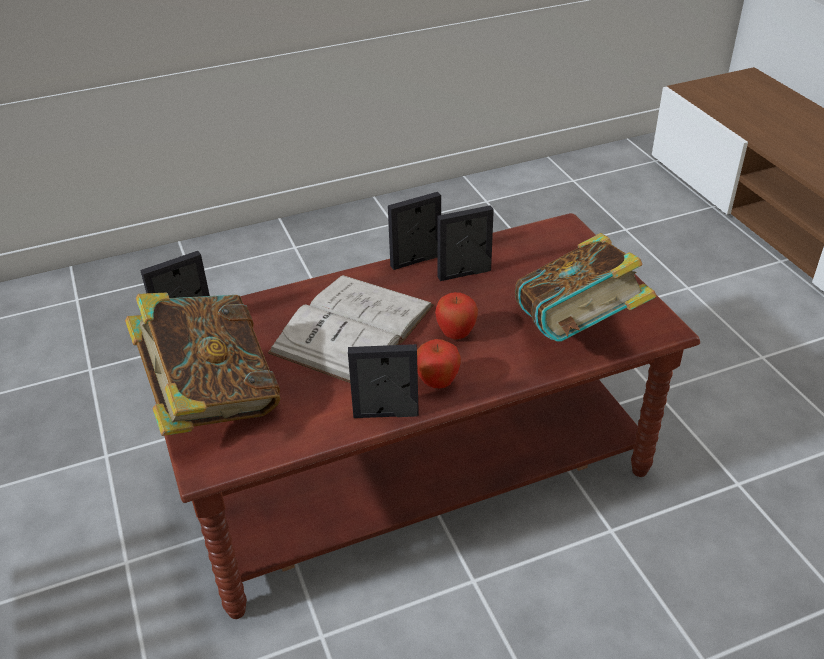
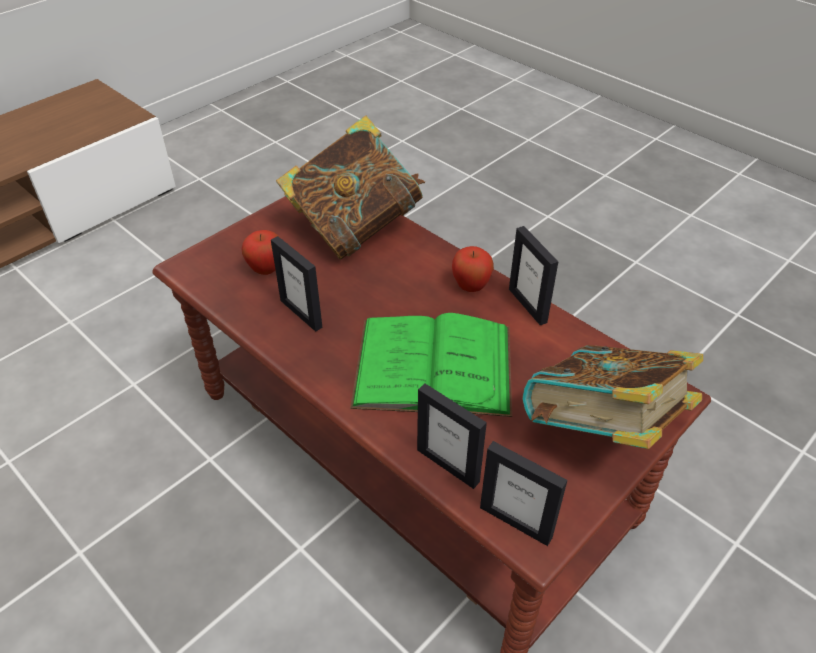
camera: 115 degrees left, 5 degrees up
white book [268,275,434,383] -> green book [350,313,512,417]
picture frame [388,192,441,270] -> picture frame moved to [417,383,487,489]
apple [435,292,478,339] -> apple moved to [241,230,279,275]

